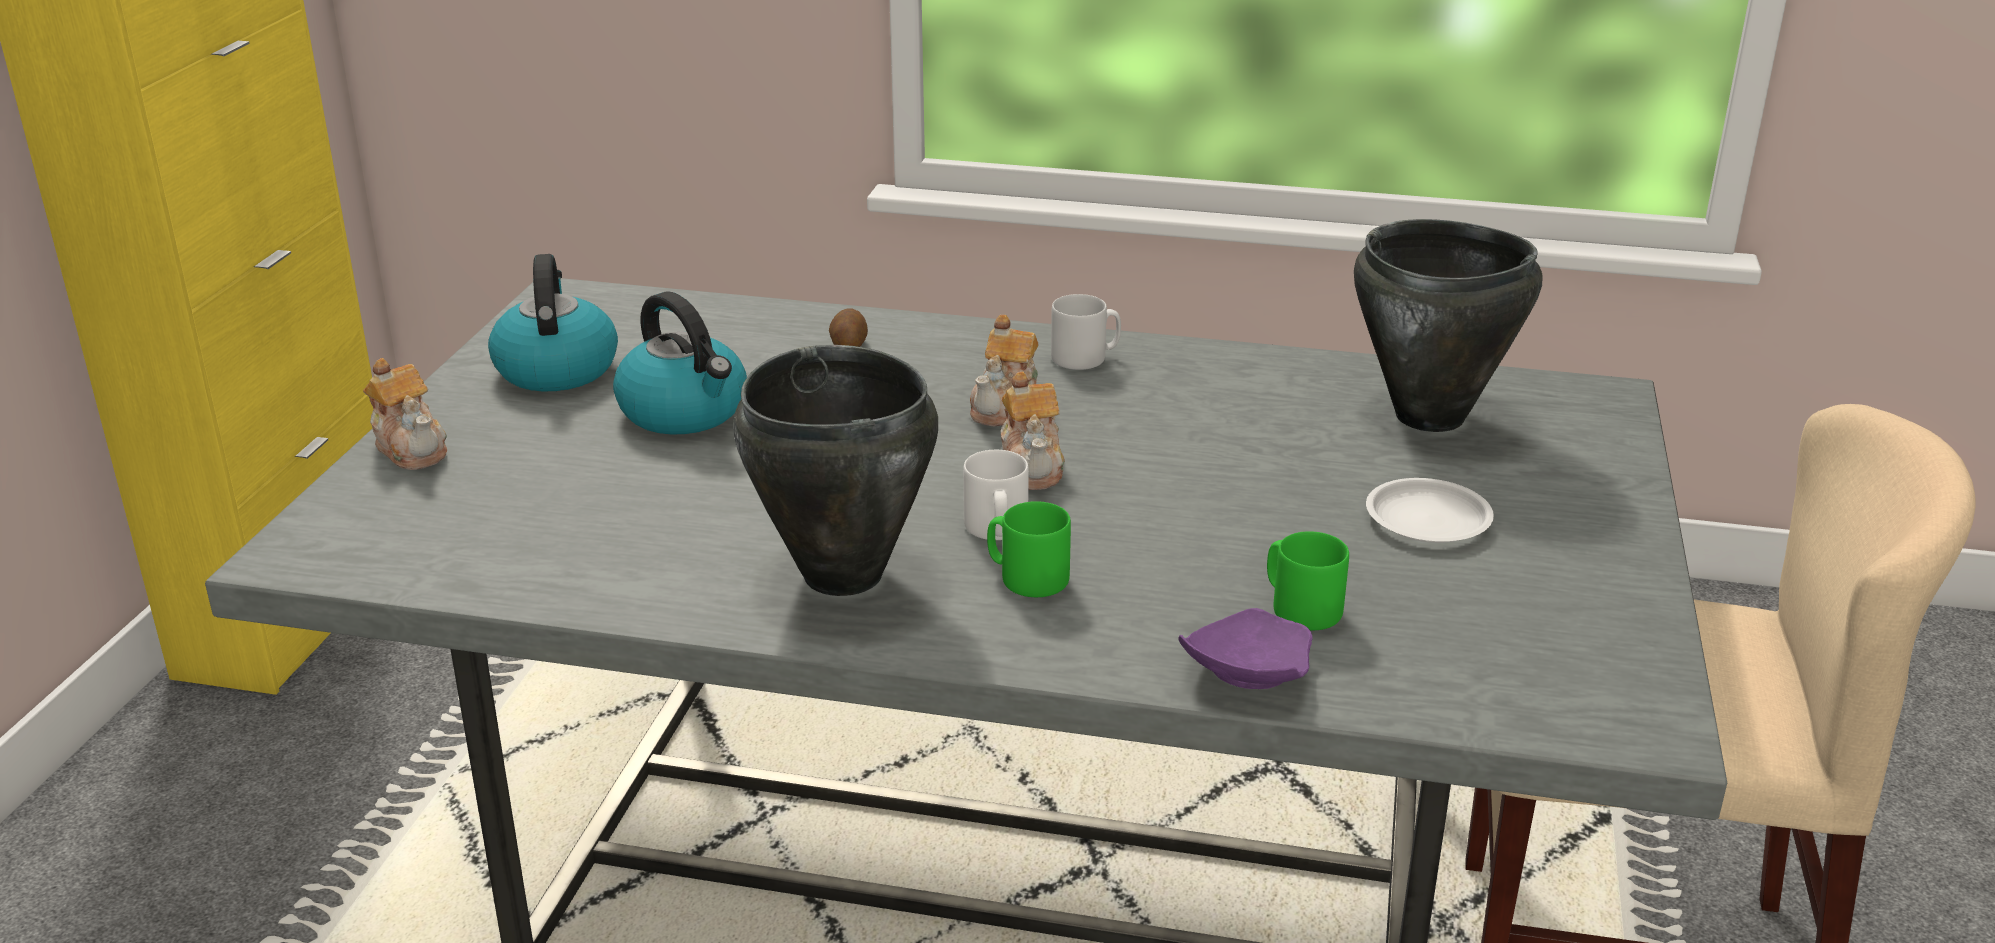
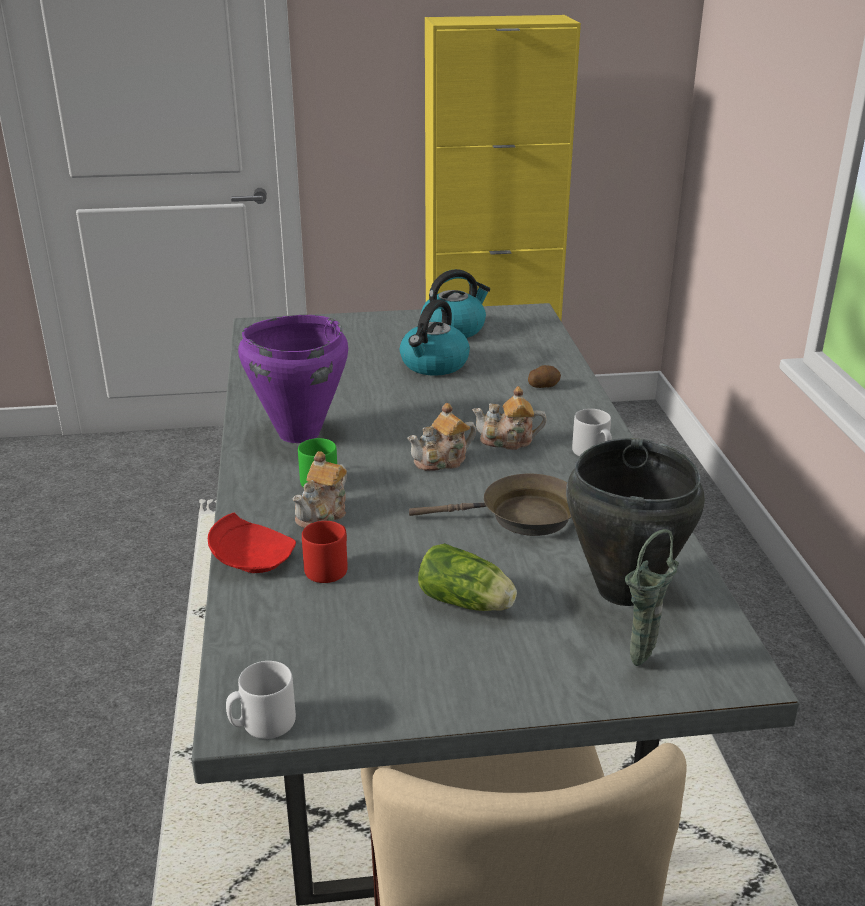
camera: 70 degrees right, 0 degrees up
teapot [363,358,447,470] -> teapot moved to [293,451,347,528]
black cooking pot [733,345,938,596] -> purple cooking pot [238,315,348,443]
white mug [963,450,1029,540] -> white mug moved to [226,661,296,739]
purple plate [1179,608,1313,689] -> red plate [208,513,296,573]
green mug [1267,531,1349,630] -> red mug [302,521,348,583]
white plate [1366,478,1494,543] -> lettuce [418,543,517,611]
none -> brown frying pan [409,473,571,536]
none -> green vase [625,529,679,666]

